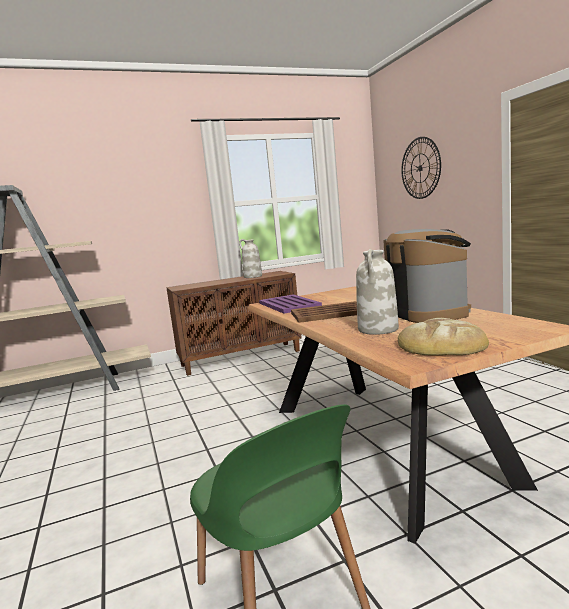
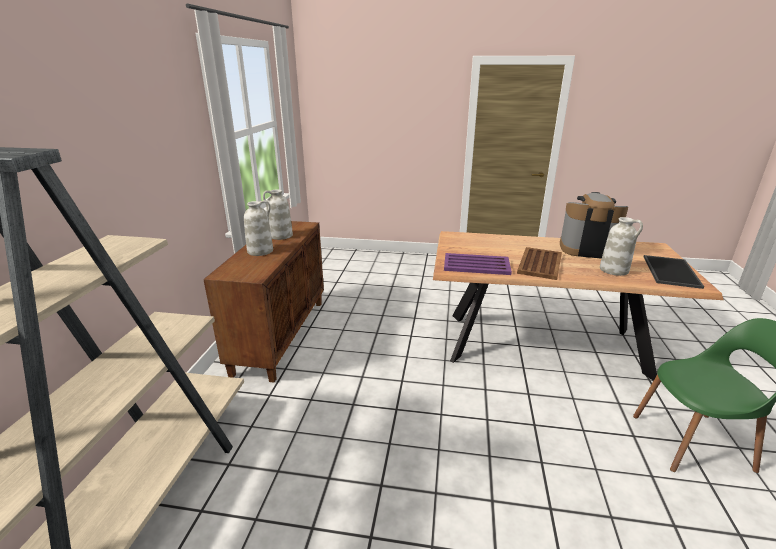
camera: 60 degrees left, 15 degrees up
bread [398,318,489,356] -> tray [644,255,704,289]
wall clock [401,137,441,199] -> none
none -> white vase [244,200,273,256]

